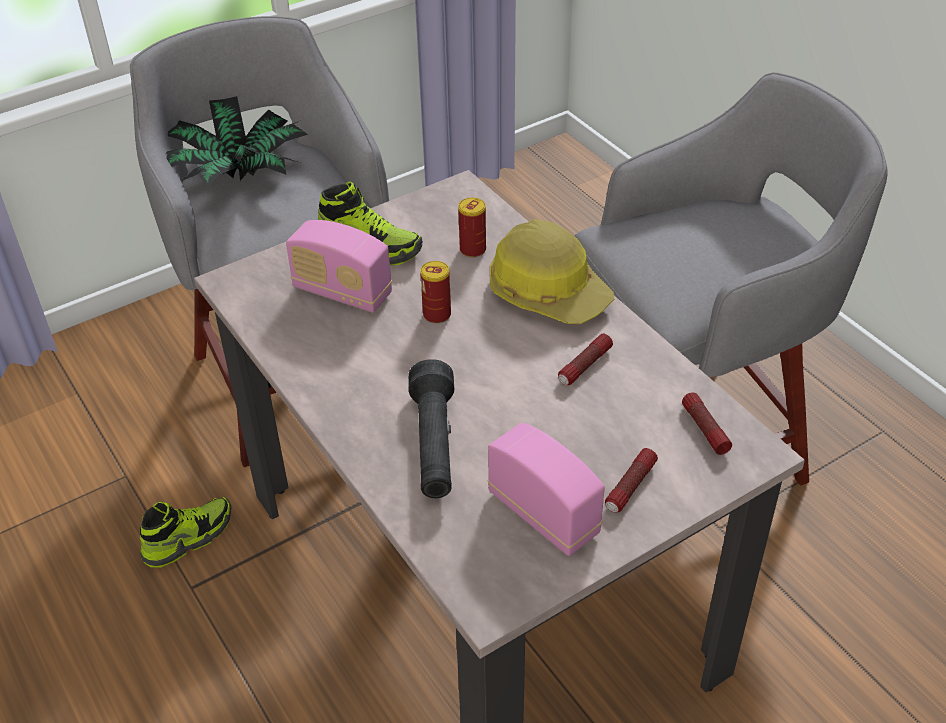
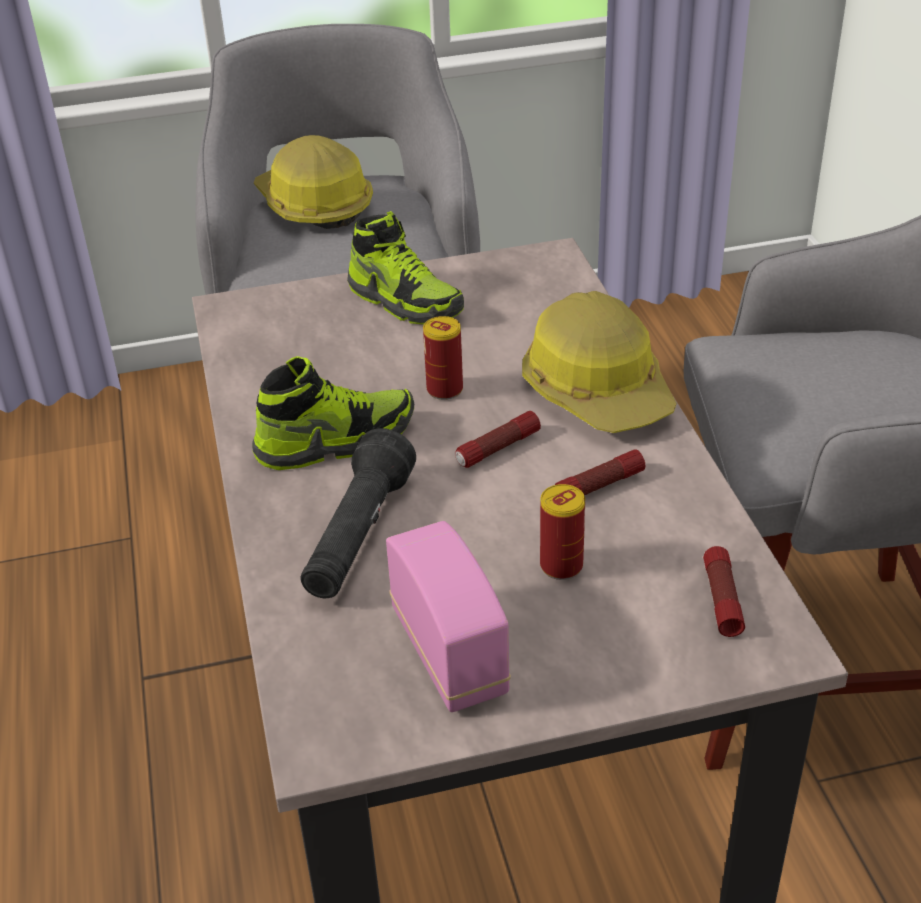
camera: 20 degrees right, 5 degrees down
shoe [140,497,231,567] -> shoe moved to [252,356,414,470]
potted plant [165,96,308,187] -> hard hat [254,135,373,229]
radio [286,220,392,313] -> none
can [458,198,486,258] -> can moved to [540,484,585,580]
flashlight [605,448,658,512] -> flashlight moved to [455,411,541,468]

